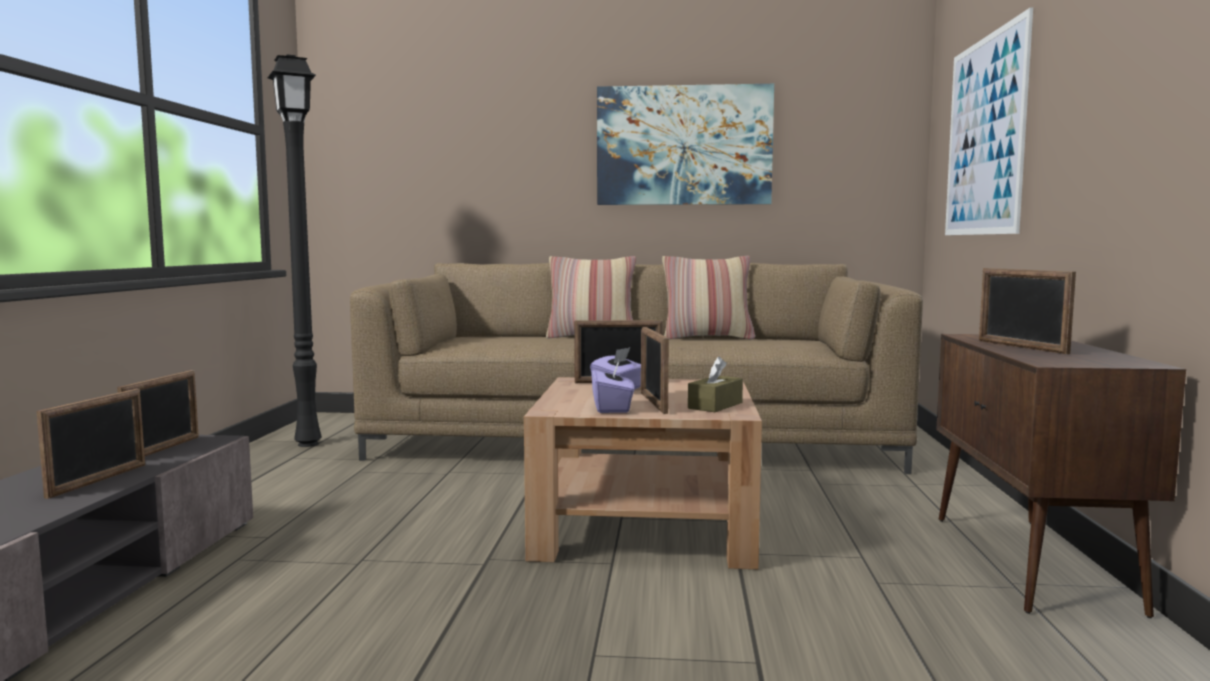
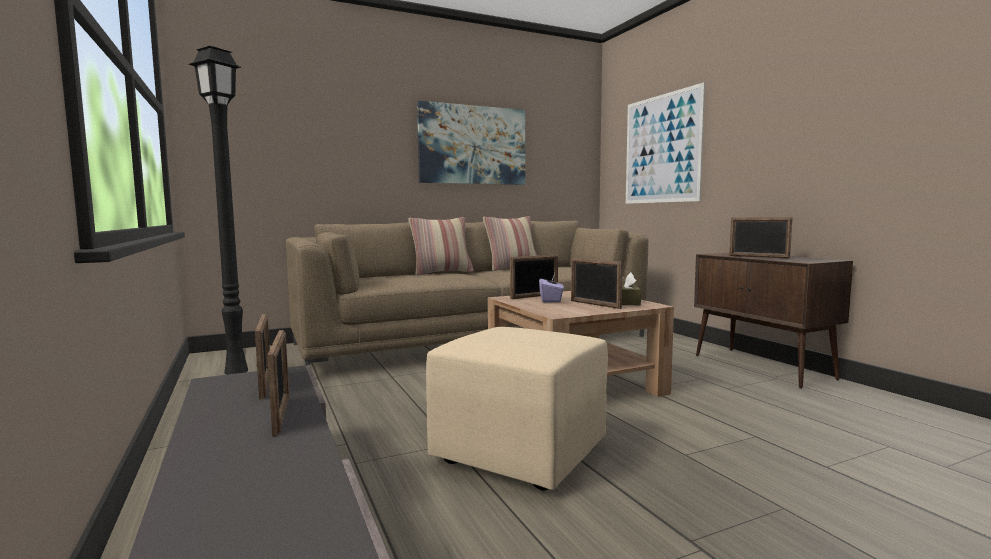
camera: 30 degrees left, 0 degrees up
purple tissue box [591,361,634,413] -> none
none -> beige ottoman [426,327,608,491]

